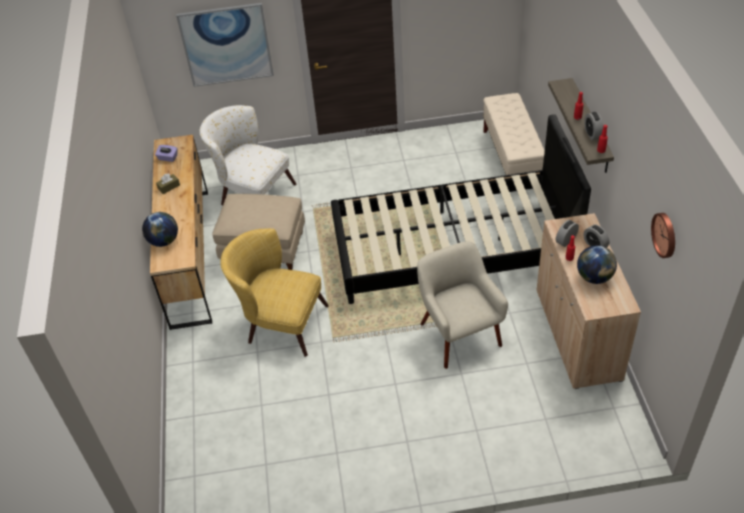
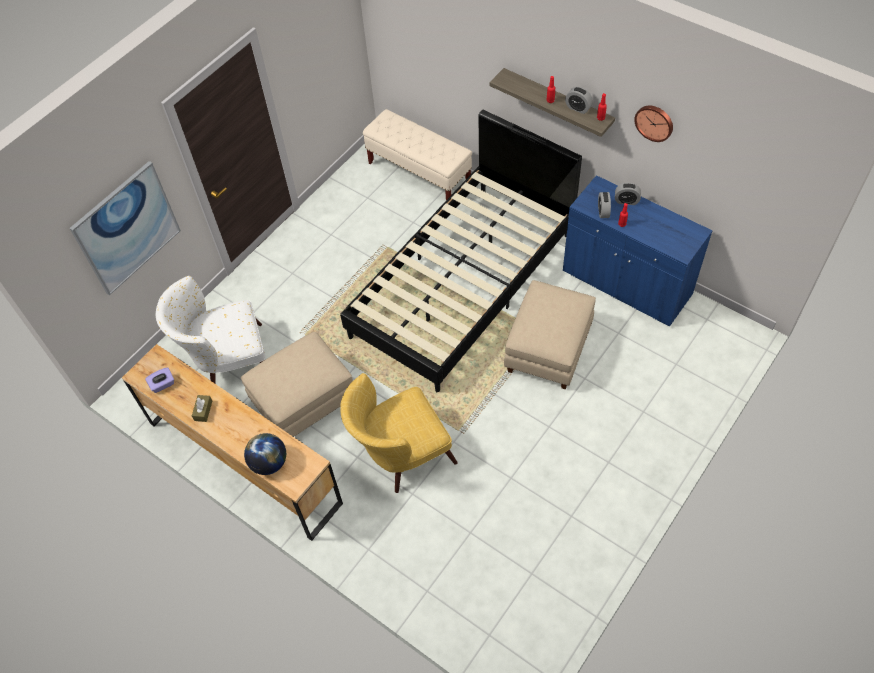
camera: 45 degrees left, 10 degrees up
beige armchair [417,241,508,369] -> beige ottoman [504,280,596,389]
beige cabinet [537,213,641,389] -> blue cabinet [563,175,713,327]
globe [577,245,617,284] -> none
wall clock [651,213,675,258] -> wall clock moved to [634,106,673,142]

